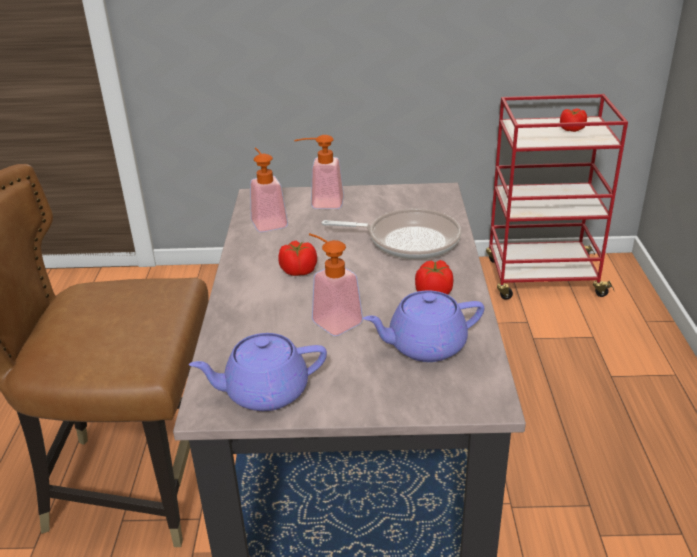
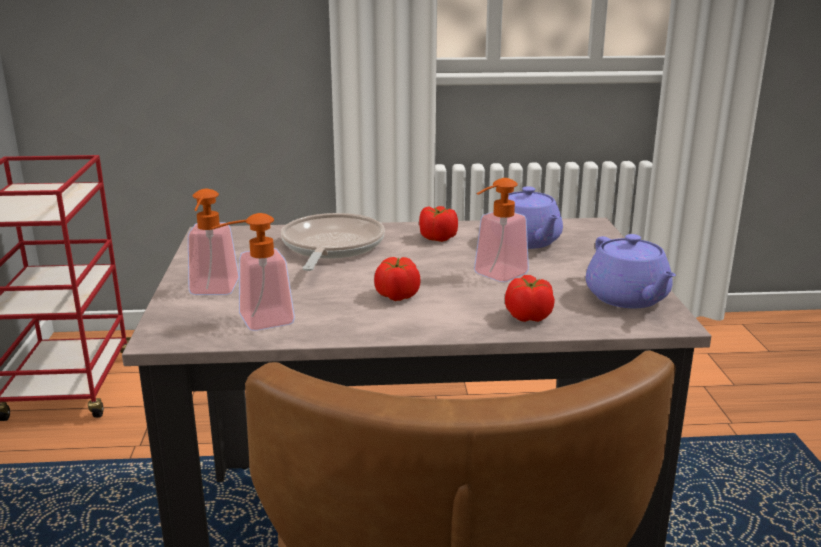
camera: 95 degrees left, 10 degrees down
tomato [560,108,587,132] -> tomato moved to [505,275,555,322]

